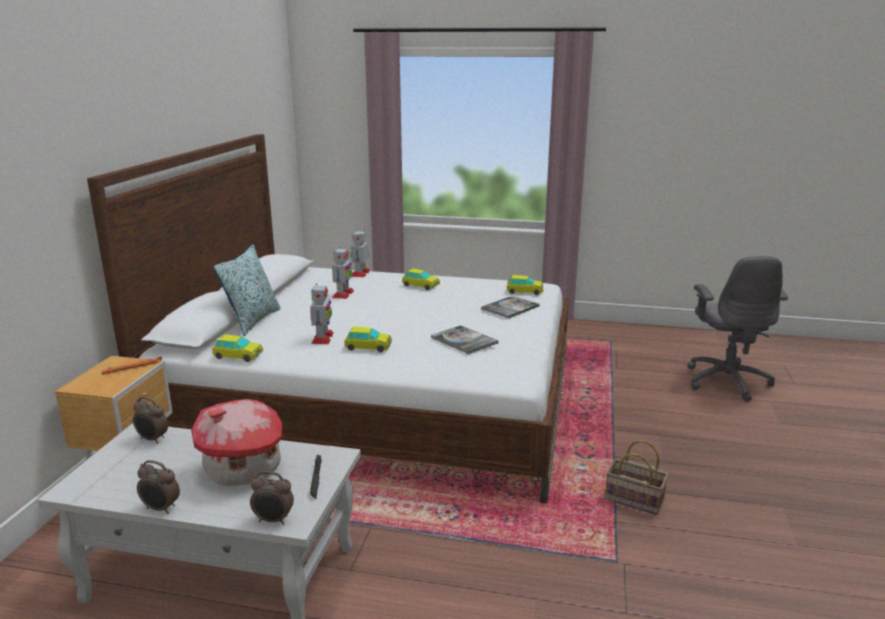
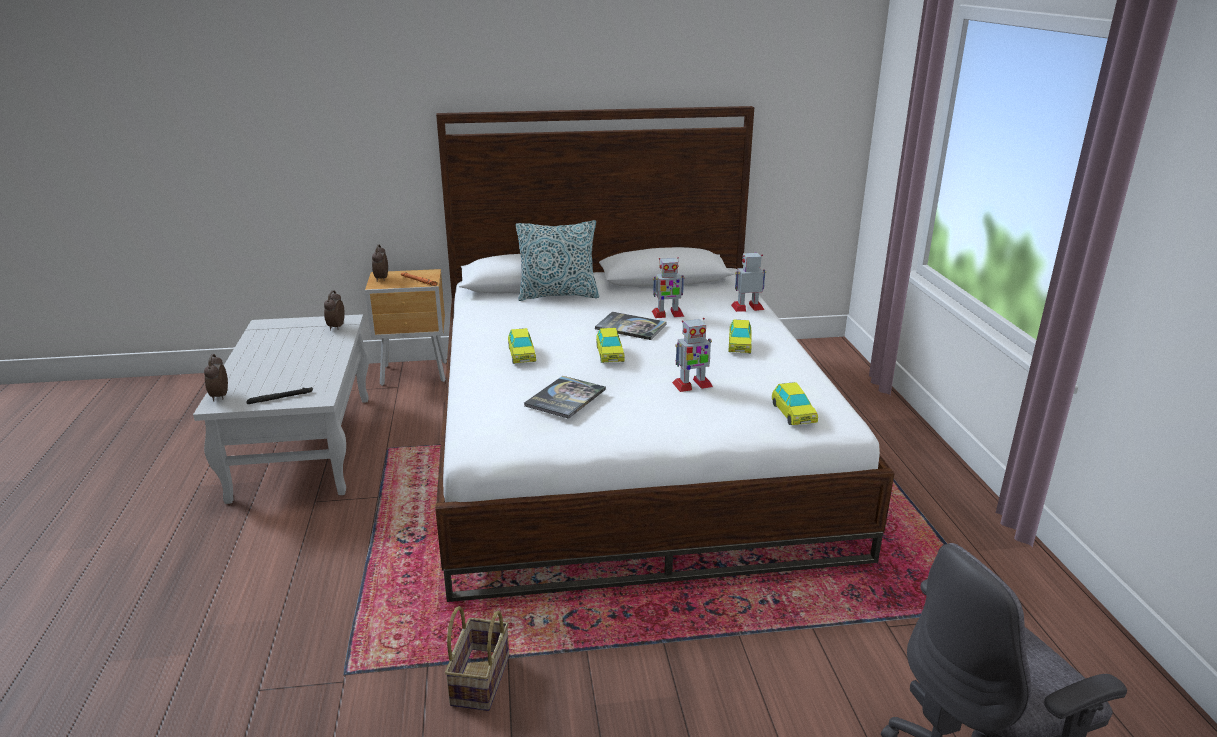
camera: 70 degrees right, 5 degrees up
alarm clock [137,460,180,514] -> alarm clock moved to [372,244,388,282]
toy house [191,399,282,486] -> none
toy car [212,334,263,362] -> toy car moved to [596,328,625,363]
toy robot [310,283,334,344] -> toy robot moved to [672,318,713,392]
book [481,296,540,318] -> book moved to [595,312,666,340]

